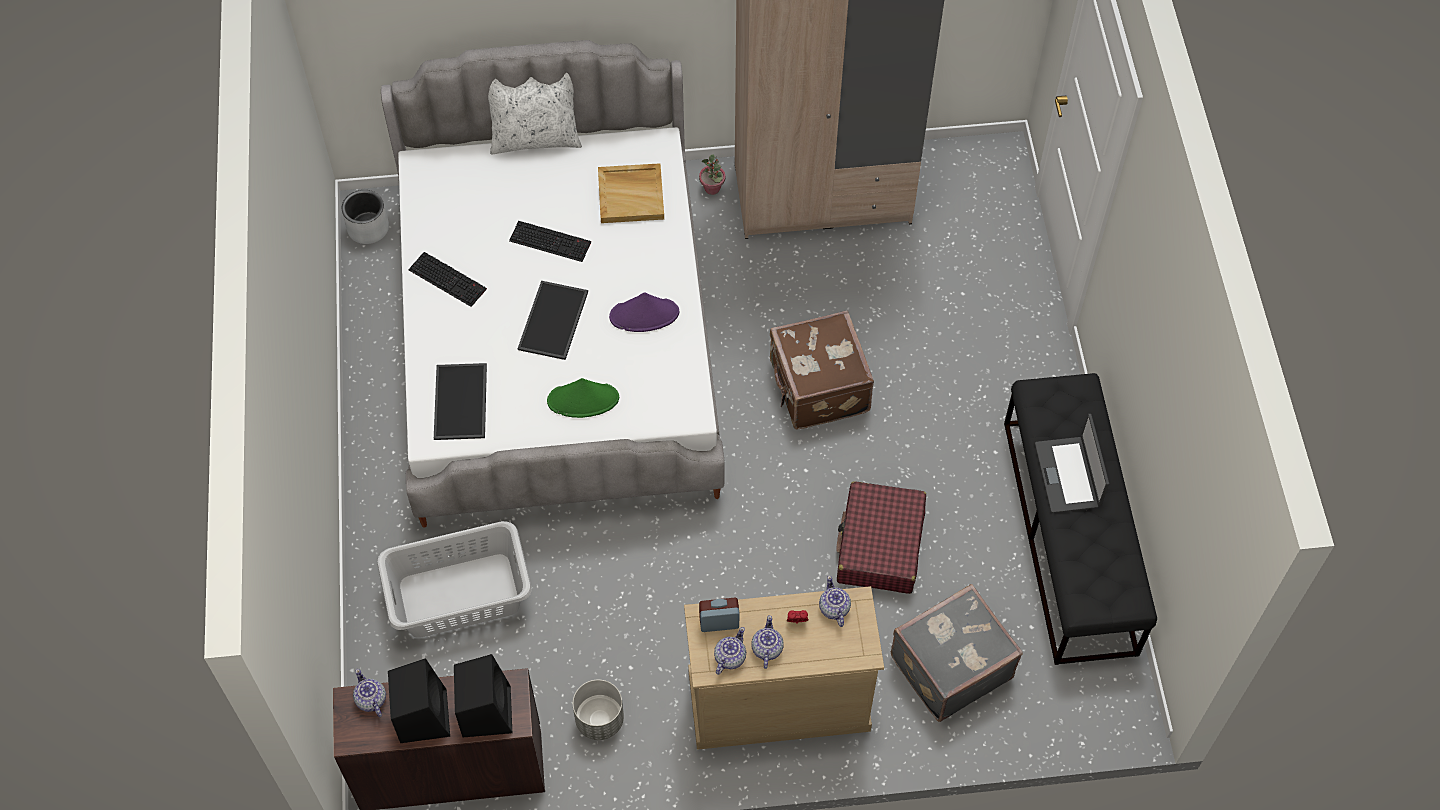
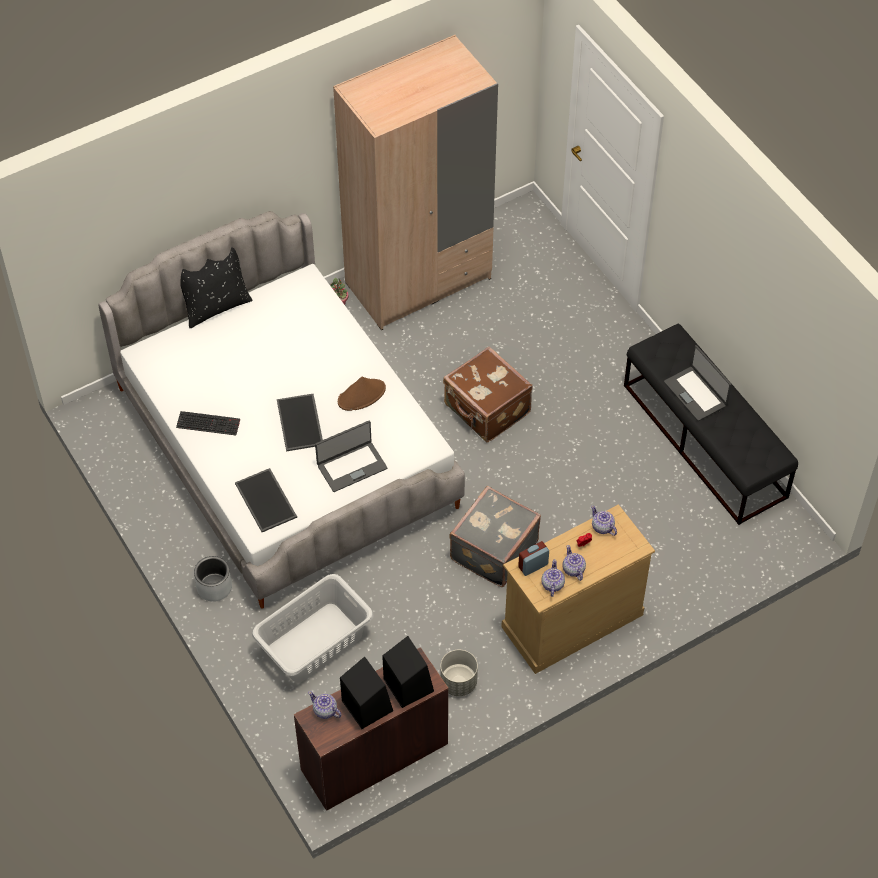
camera: 25 degrees left, 5 degrees down
grey planter [342,190,389,244] -> grey planter moved to [194,556,232,602]
white pillow [488,72,582,154] -> black pillow [180,247,253,328]
keyboard [509,221,591,262] -> none
green hat [547,378,619,418] -> laptop [315,421,387,492]
beige tray [598,163,664,223] -> none
purple hat [609,292,679,332] -> brown hat [338,377,386,411]
red suitcase [836,481,926,594] -> none
grey suitcase [891,584,1023,722] -> grey suitcase moved to [449,486,541,587]

